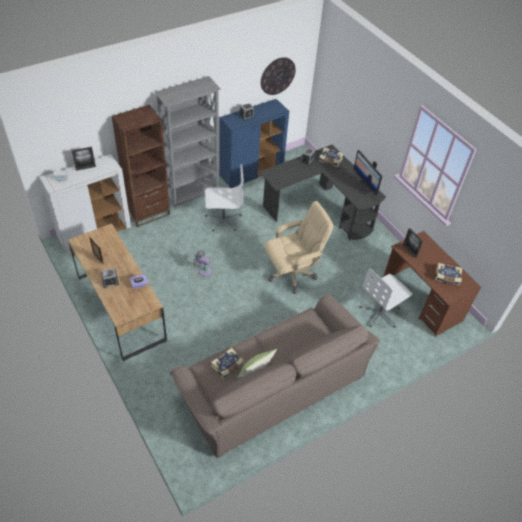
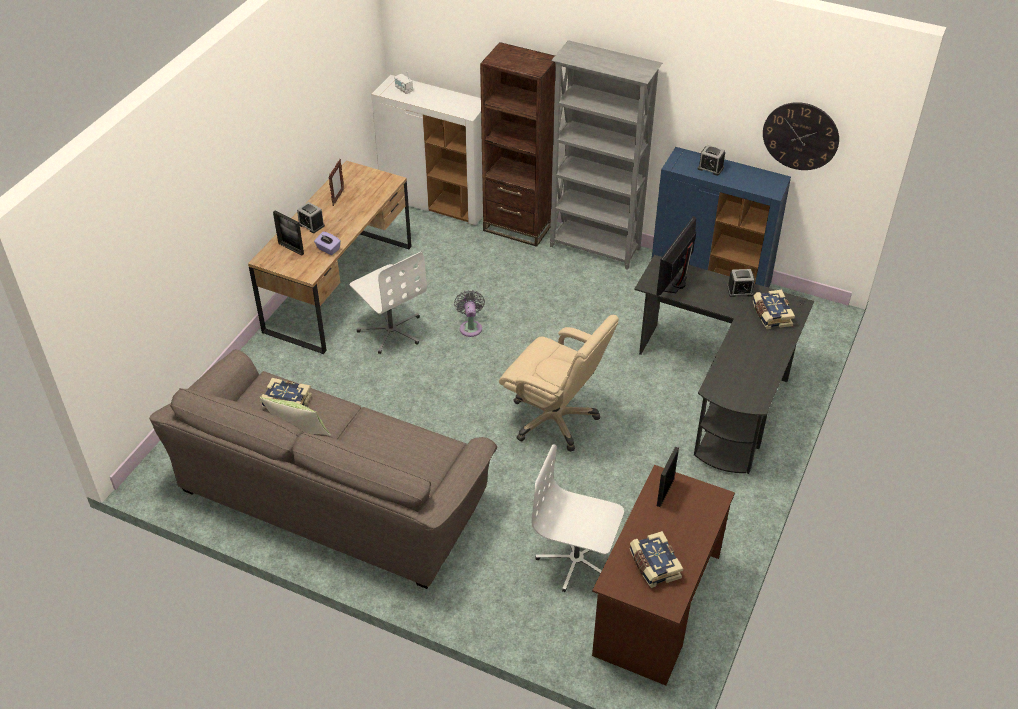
camera: 60 degrees right, 5 degrees down
picture frame [71,147,96,171] -> picture frame moved to [273,210,304,256]
white office chair [205,164,244,231] -> white office chair moved to [350,252,427,354]
monitor [353,150,382,196] -> monitor moved to [656,216,696,296]

